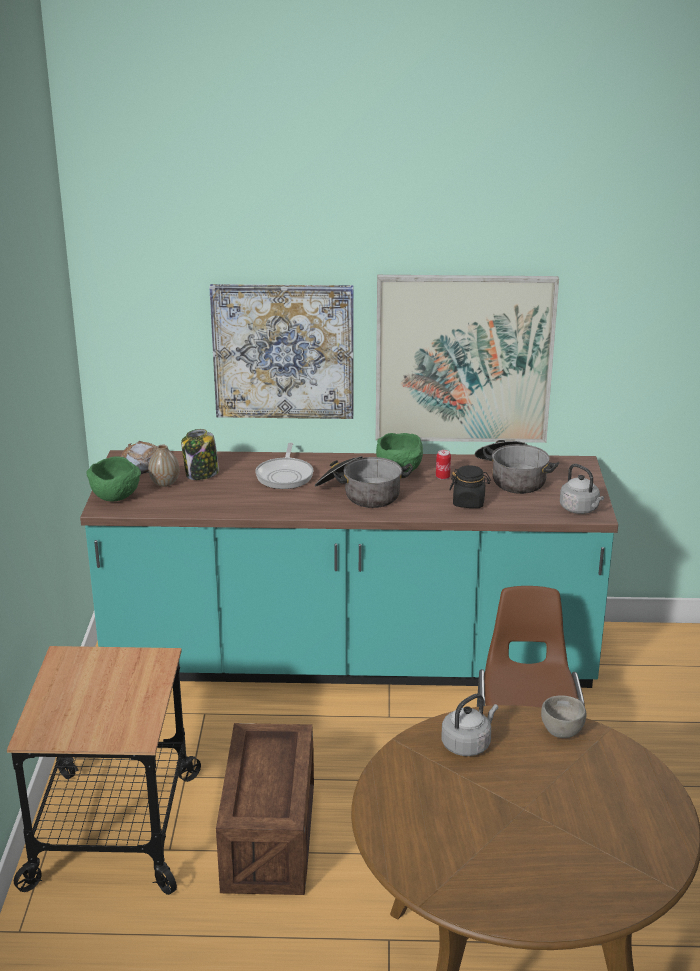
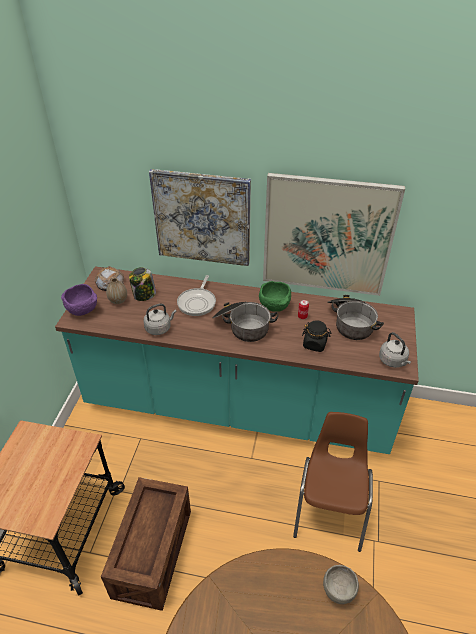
camera: 10 degrees right, 15 degrees up
green bowl [86,456,141,501] -> purple bowl [61,284,97,316]
grey kettle [441,694,498,756] -> grey kettle moved to [144,303,177,335]

